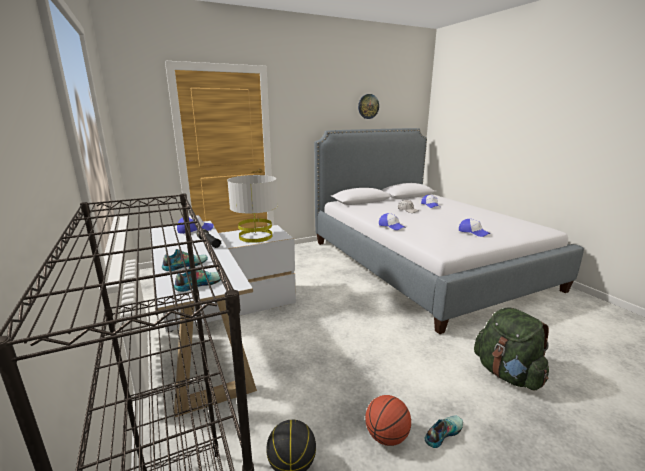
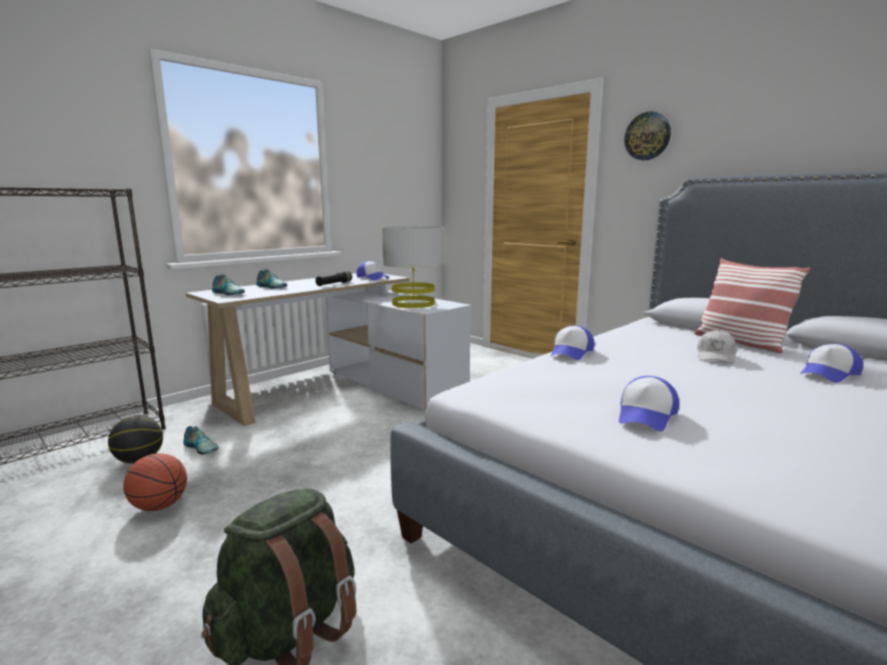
camera: 70 degrees right, 5 degrees down
wall clock [358,94,379,119] -> wall clock moved to [624,112,671,160]
shoe [424,416,463,448] -> shoe moved to [183,426,219,455]
none -> pillow [694,258,810,353]

